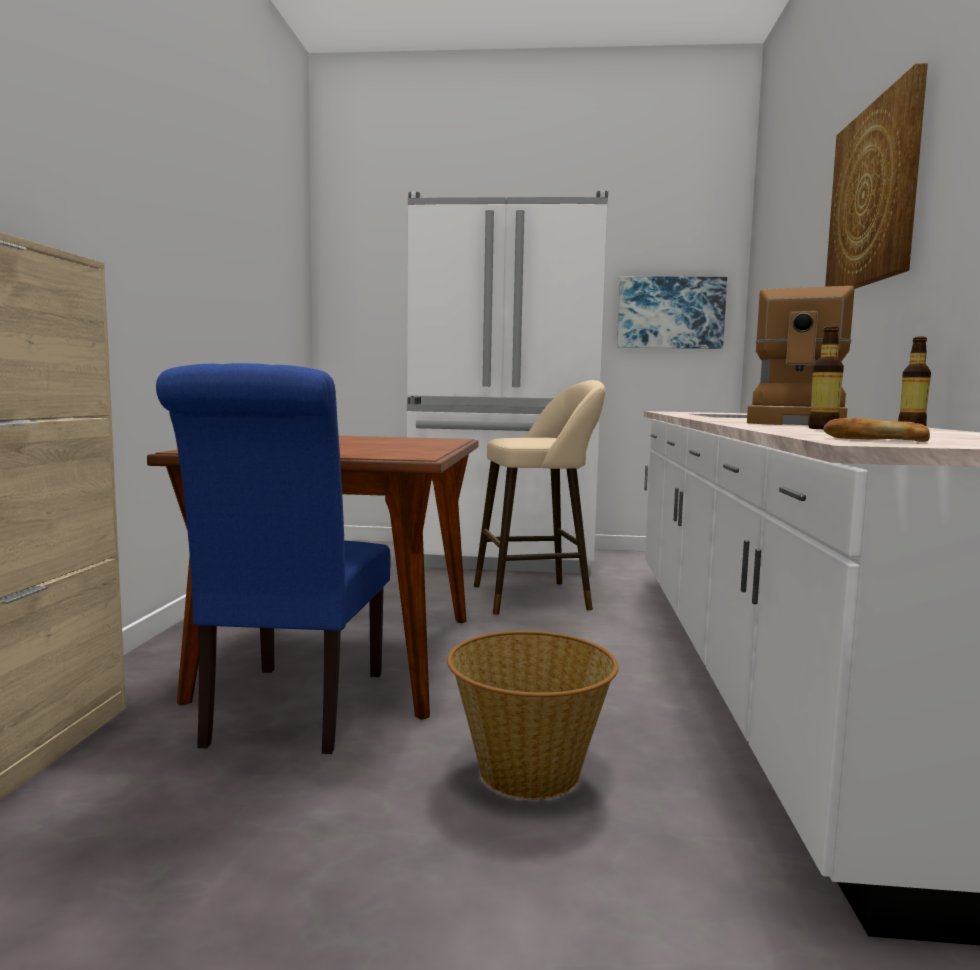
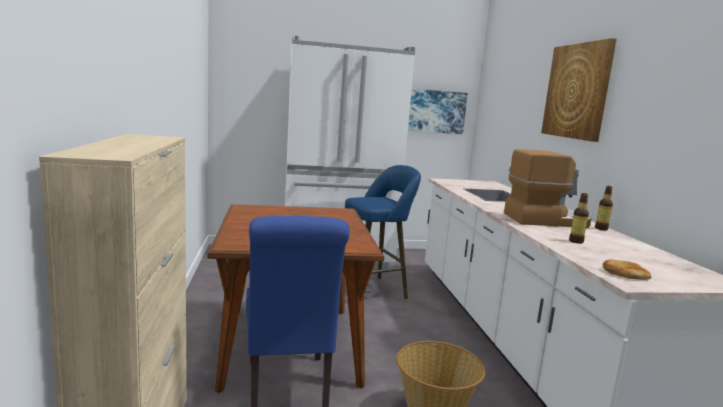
camera: 15 degrees left, 5 degrees up
beige stool [474,380,605,615] -> blue stool [345,165,421,299]
coffee machine [747,286,855,425] -> coffee machine turned 105 degrees counterclockwise [504,149,592,228]

